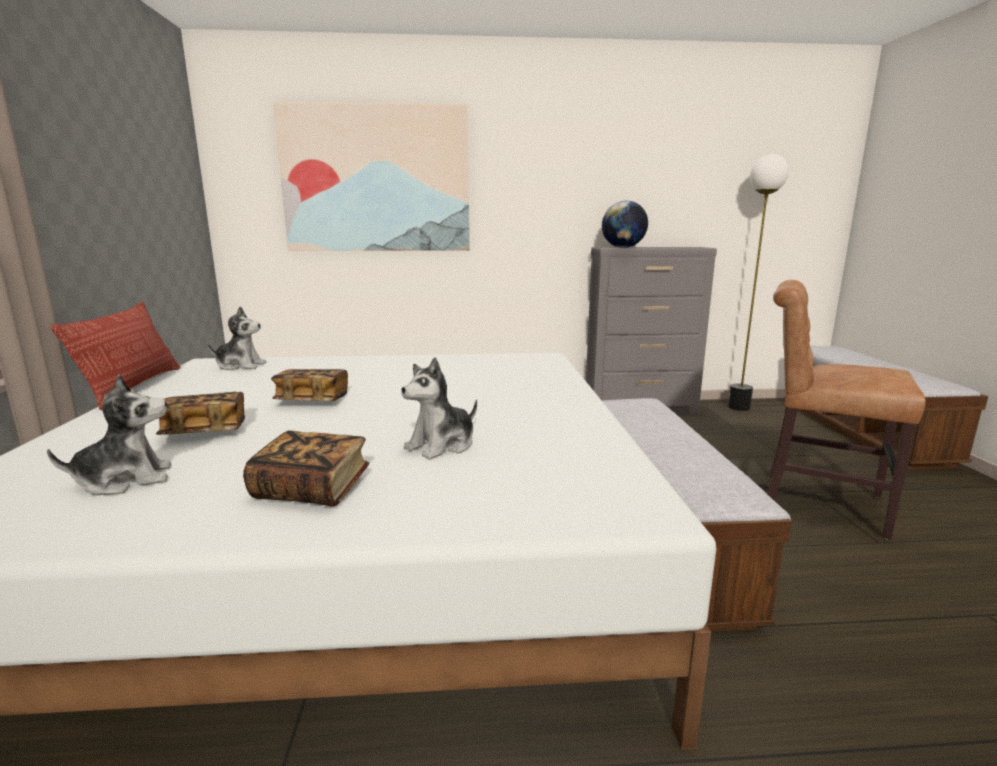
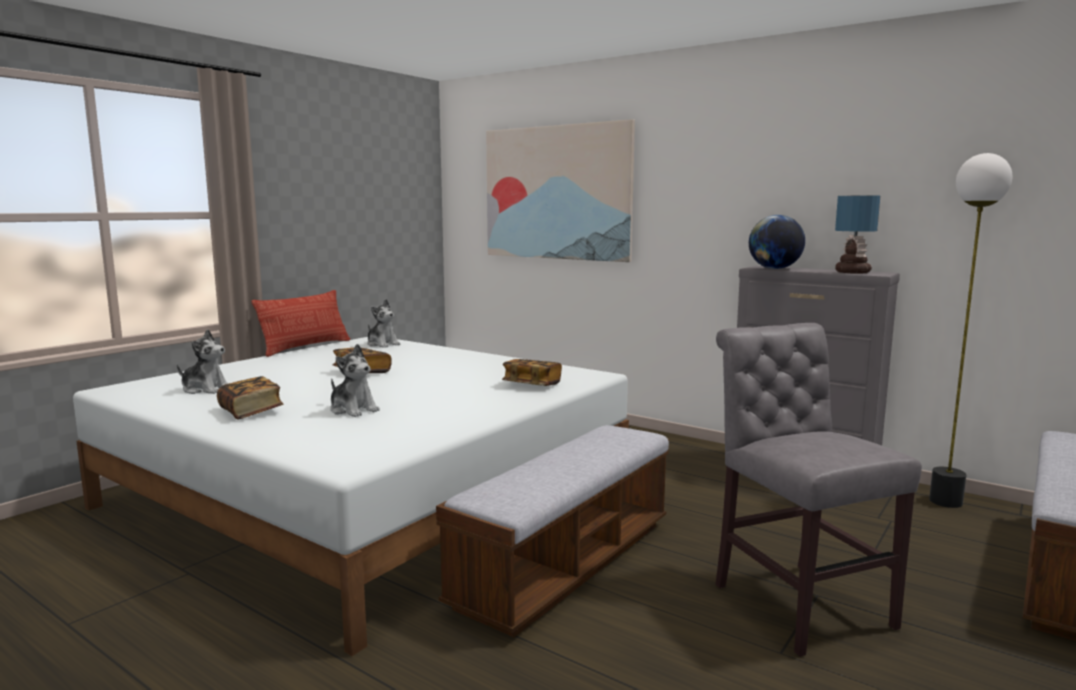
camera: 40 degrees right, 5 degrees down
book [156,392,245,435] -> book moved to [502,359,562,386]
plush toy [401,357,477,460] -> plush toy turned 135 degrees counterclockwise [330,344,380,417]
brown chair [768,280,926,540] -> grey chair [715,323,922,657]
none -> table lamp [835,196,880,274]

